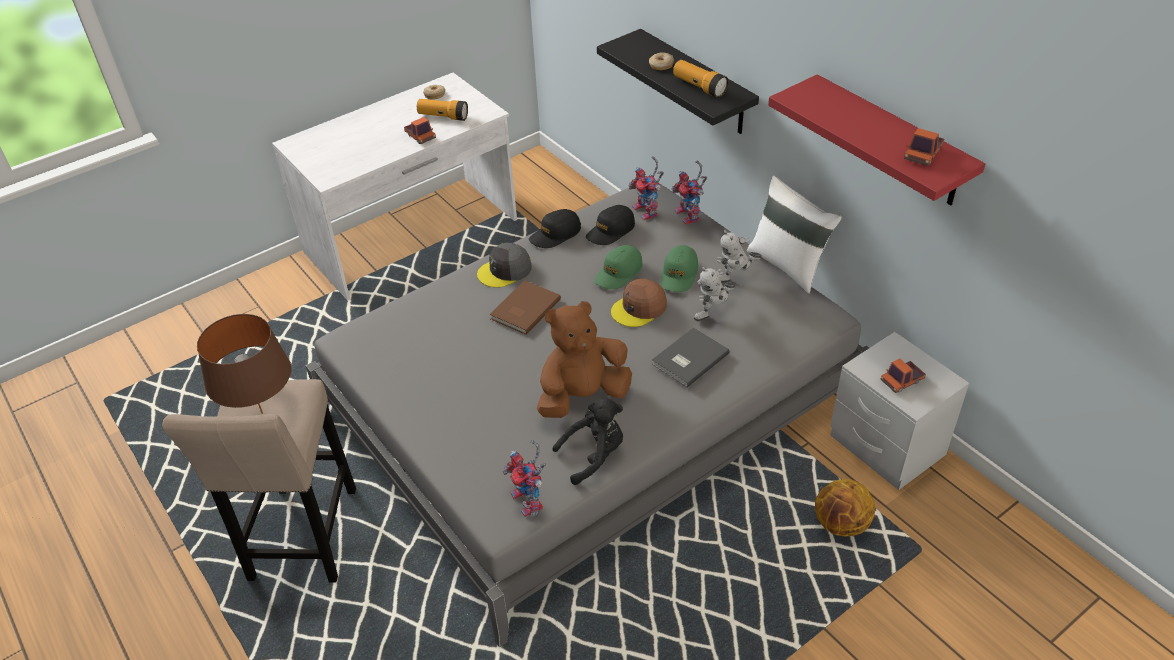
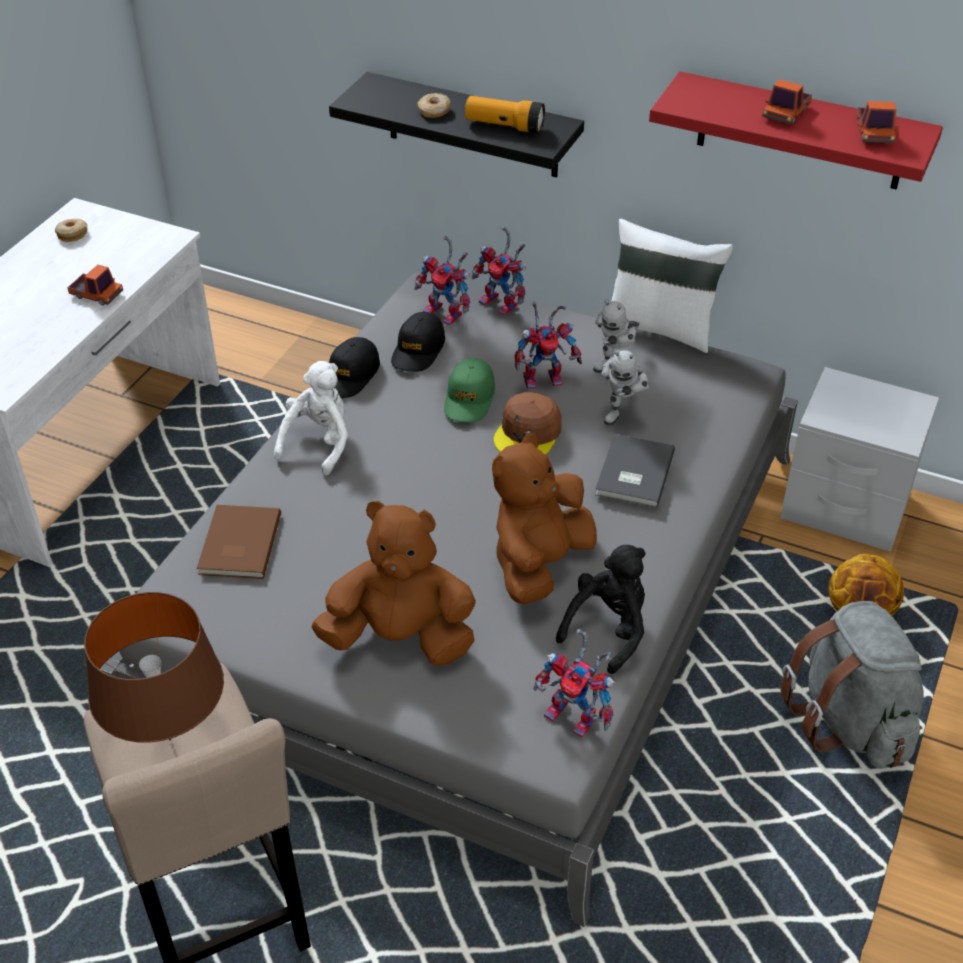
camera: 30 degrees left, 0 degrees up
flashlight [417,99,468,121] -> none
grey cap [477,243,532,288] -> white plush toy [274,361,348,475]
brown book [490,280,561,335] -> brown book moved to [197,505,281,579]
green cap [661,245,698,292] -> toy robot [514,302,582,390]
toy truck [880,359,926,393] -> toy truck moved to [762,79,812,125]
none -> brown plush toy [311,501,476,666]
none -> grey backpack [781,601,924,769]

